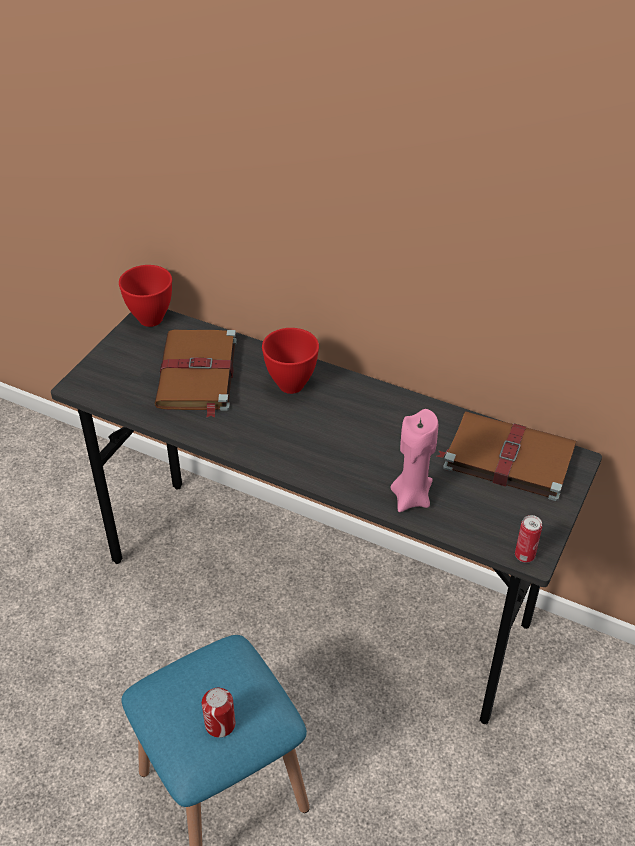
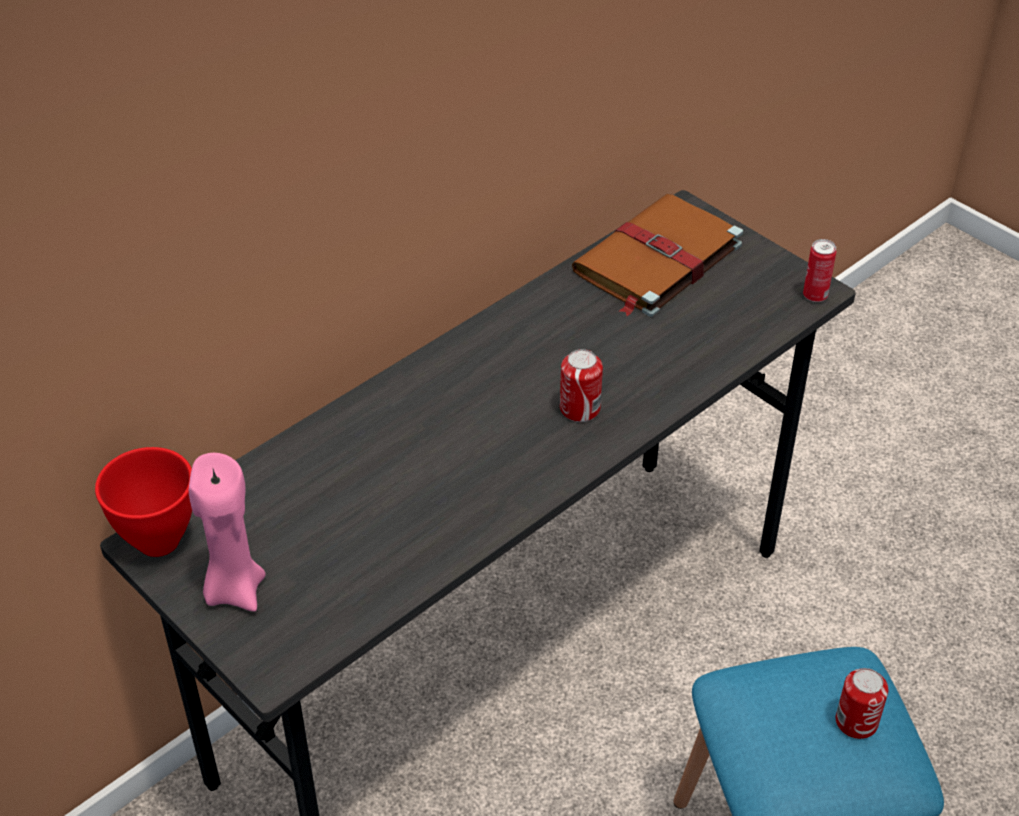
camera: 70 degrees left, 0 degrees up
brown book [154,329,237,418] -> none
red bowl [262,328,319,394] -> none
pink candle [391,409,438,512] -> pink candle moved to [189,453,266,612]
none -> can [560,349,603,422]

